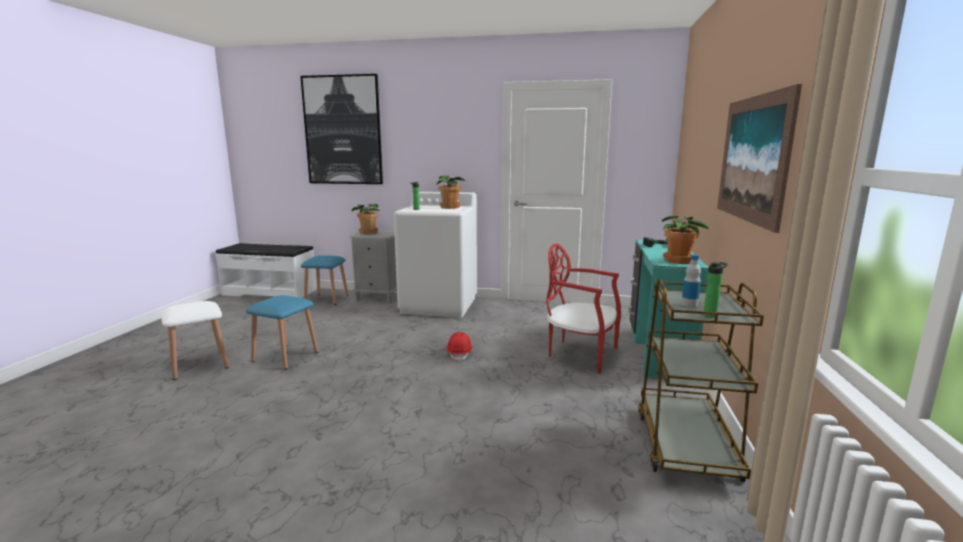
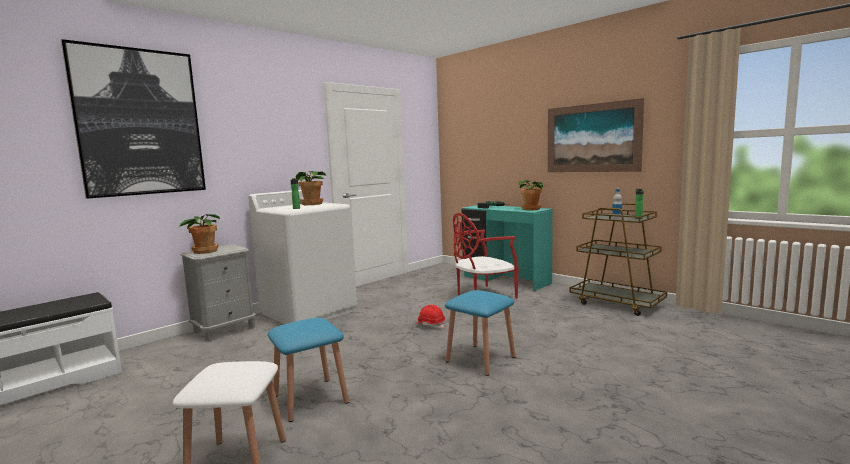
camera: 55 degrees left, 5 degrees down
blue stool [301,255,348,305] -> blue stool moved to [445,290,516,376]

